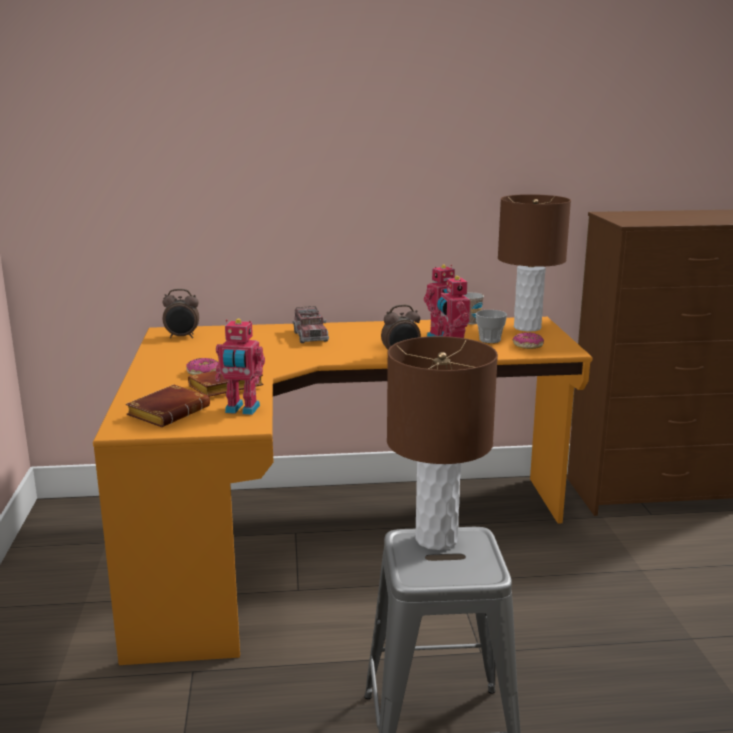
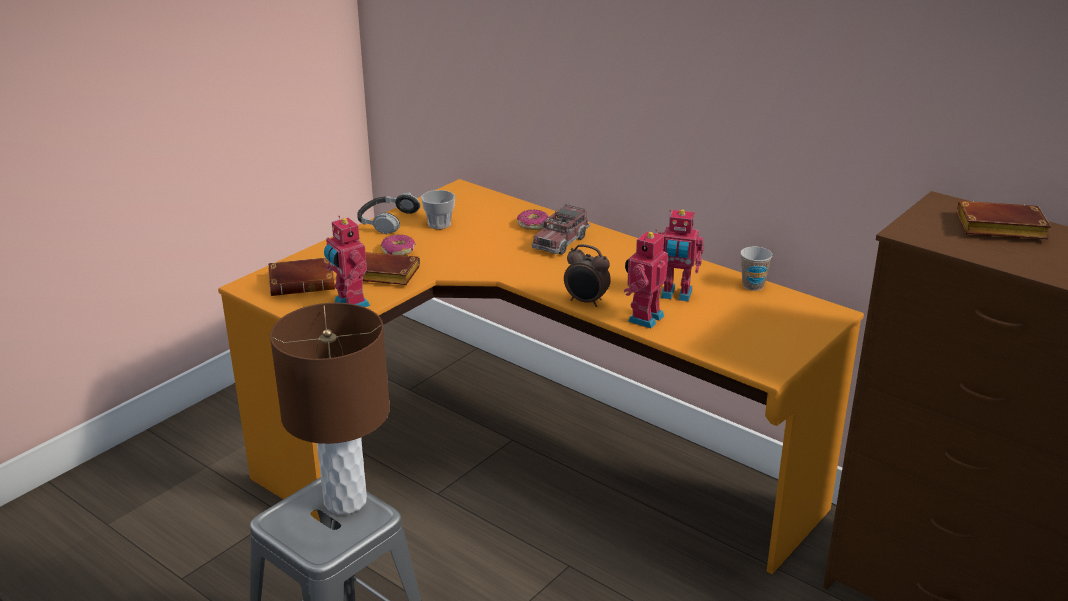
camera: 45 degrees right, 10 degrees up
alarm clock [163,289,199,338] -> none
cup [476,310,507,343] -> cup moved to [421,190,455,229]
brown table lamp [498,194,571,332] -> none
donut [512,332,544,349] -> donut moved to [517,210,548,230]
none -> headphones [357,192,420,234]
none -> brown book [957,201,1051,239]

